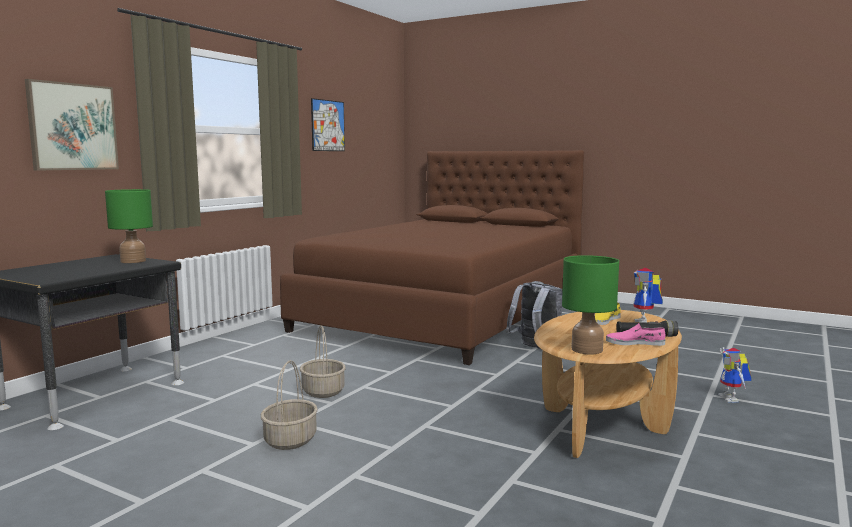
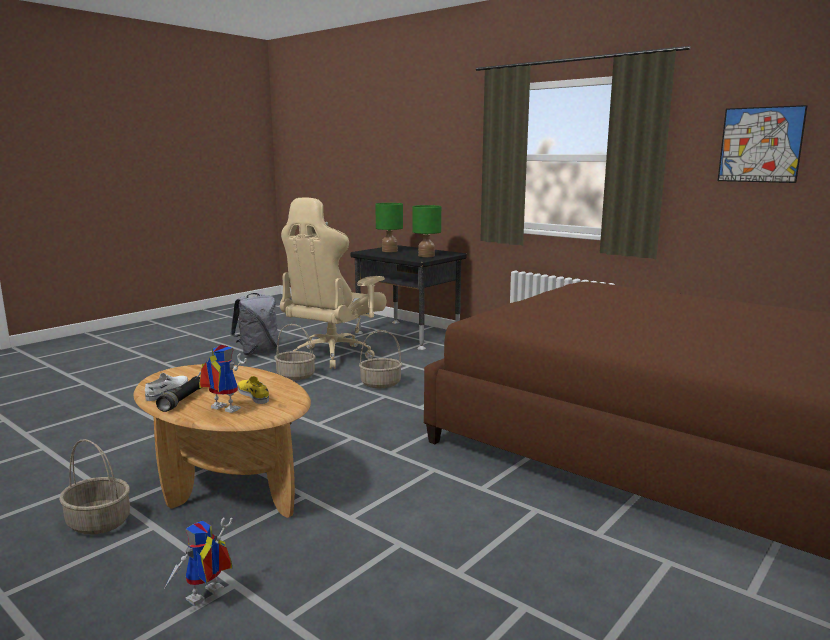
camera: 100 degrees right, 5 degrees up
picture [25,79,119,171] -> none
grey backpack [506,281,563,349] -> grey backpack moved to [230,293,278,355]
green table lamp [562,255,619,355] -> green table lamp moved to [375,203,403,252]
pink shoe [606,323,666,346] -> white shoe [145,373,188,401]
toy robot [718,347,752,403] -> toy robot turned 60 degrees counterclockwise [163,518,233,606]
none -> basket [59,439,130,534]
none -> beige office chair [280,198,386,369]

